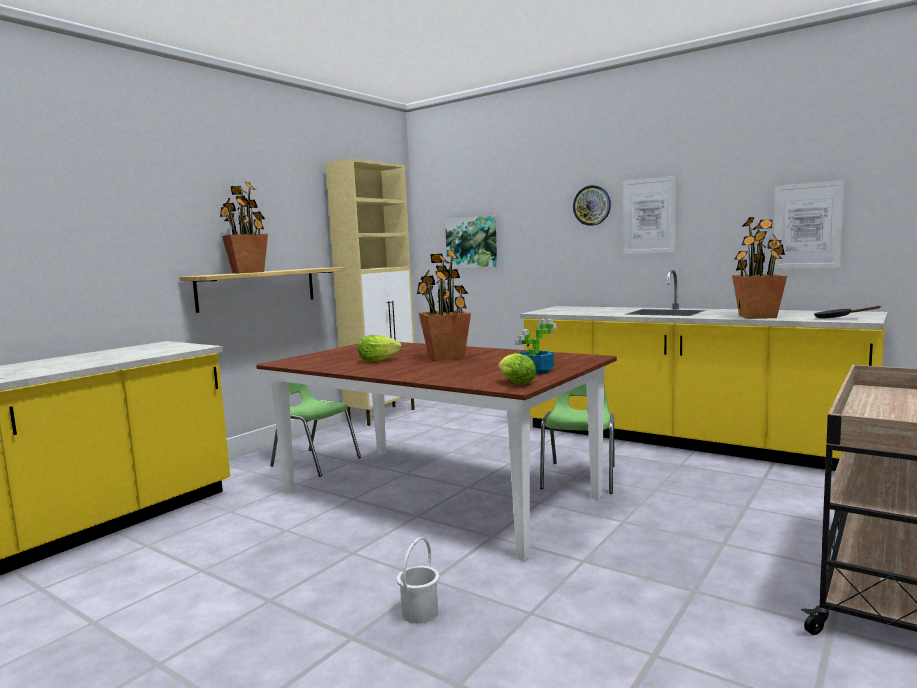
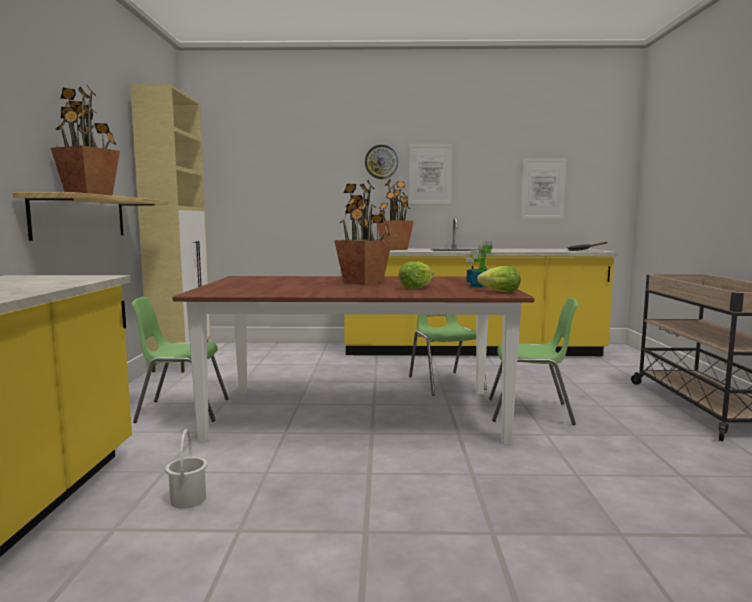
camera: 35 degrees left, 0 degrees up
lettuce [358,335,402,362] -> lettuce moved to [398,261,434,289]
white bucket [397,537,440,624] -> white bucket moved to [165,429,207,509]
picture [445,216,497,269] -> none
potted plant [732,217,787,319] -> potted plant moved to [377,179,414,250]
none -> green chair [489,298,578,425]

